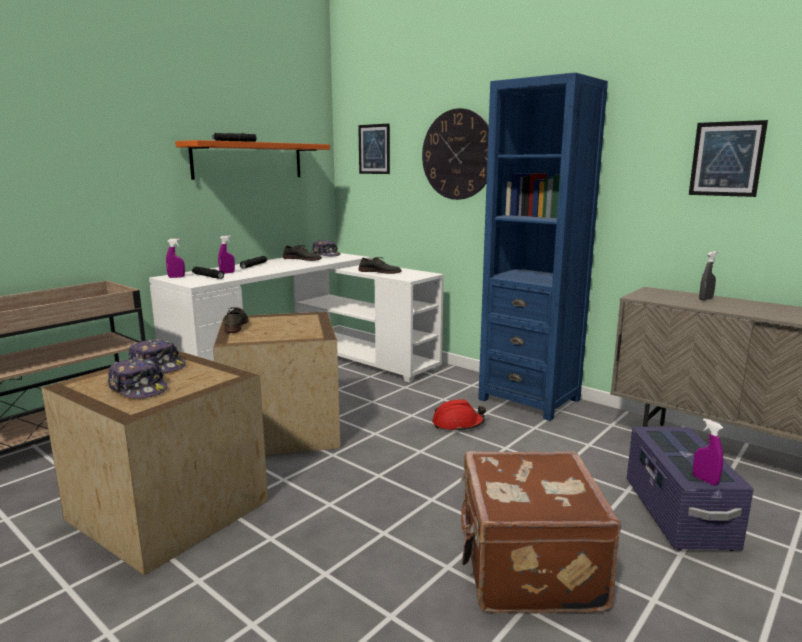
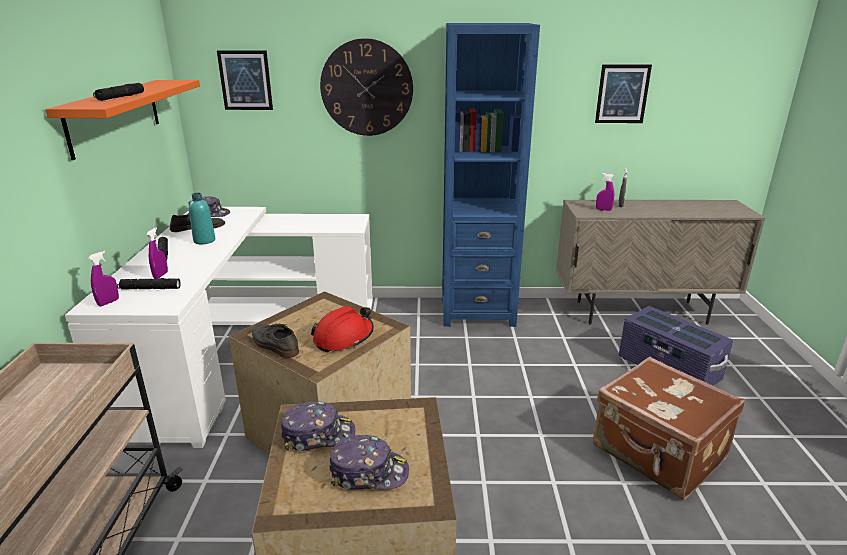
camera: 40 degrees left, 10 degrees up
grey shoe [358,257,402,274] -> none
red hard hat [432,400,486,432] -> red hard hat moved to [311,306,374,352]
purple spray bottle [693,418,723,486] -> purple spray bottle moved to [596,173,614,211]
none -> turquoise bottle [189,193,215,244]

